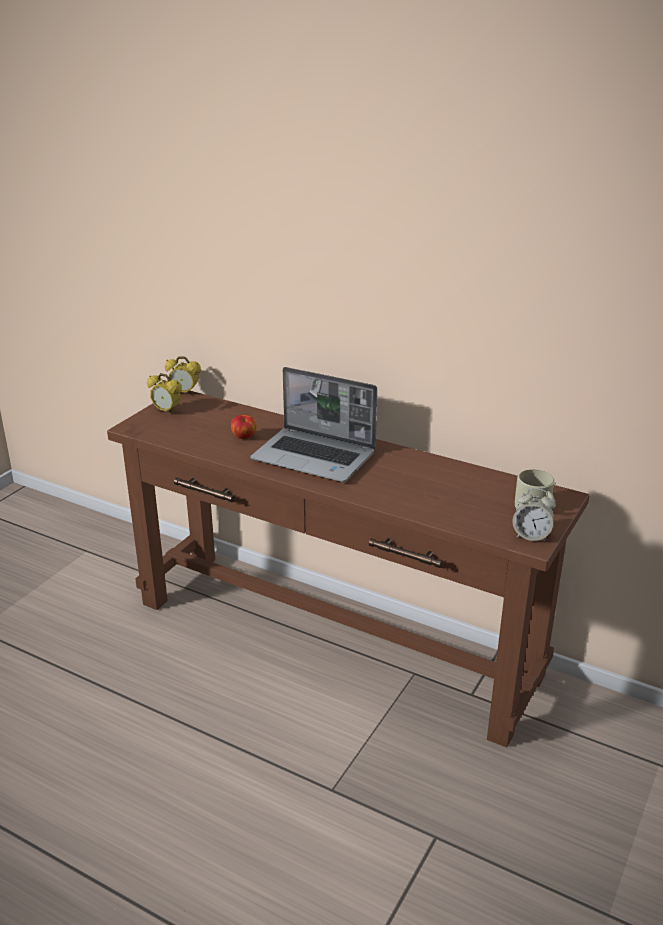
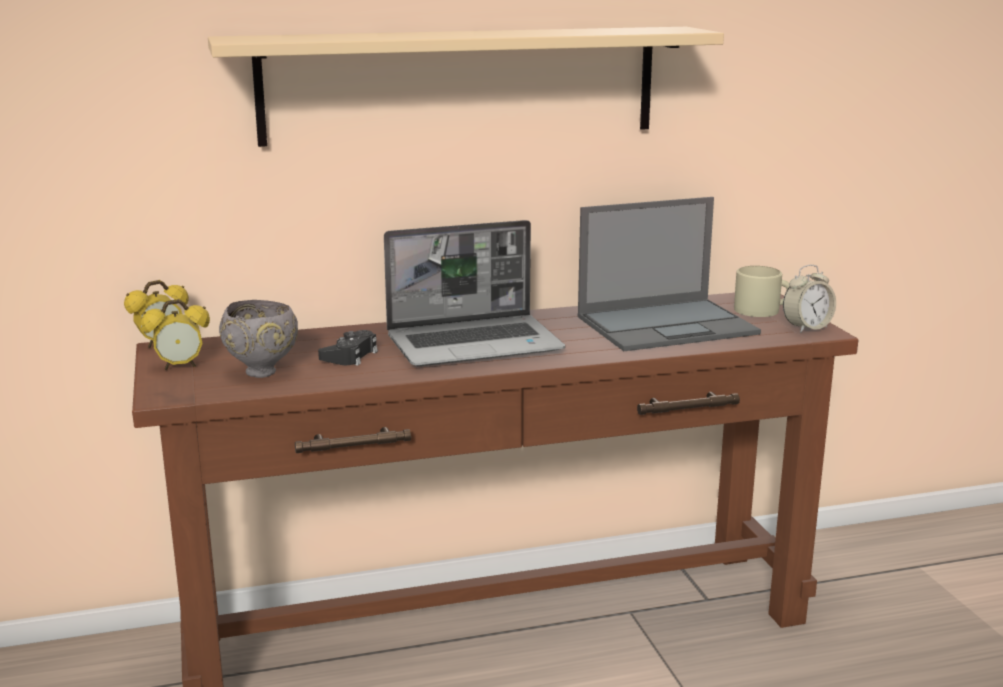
camera: 45 degrees left, 10 degrees down
apple [231,415,257,439] -> black game controller [318,330,378,365]
none -> beige shelf [208,27,724,147]
none -> grey bowl [219,300,298,378]
none -> laptop [578,197,761,351]

